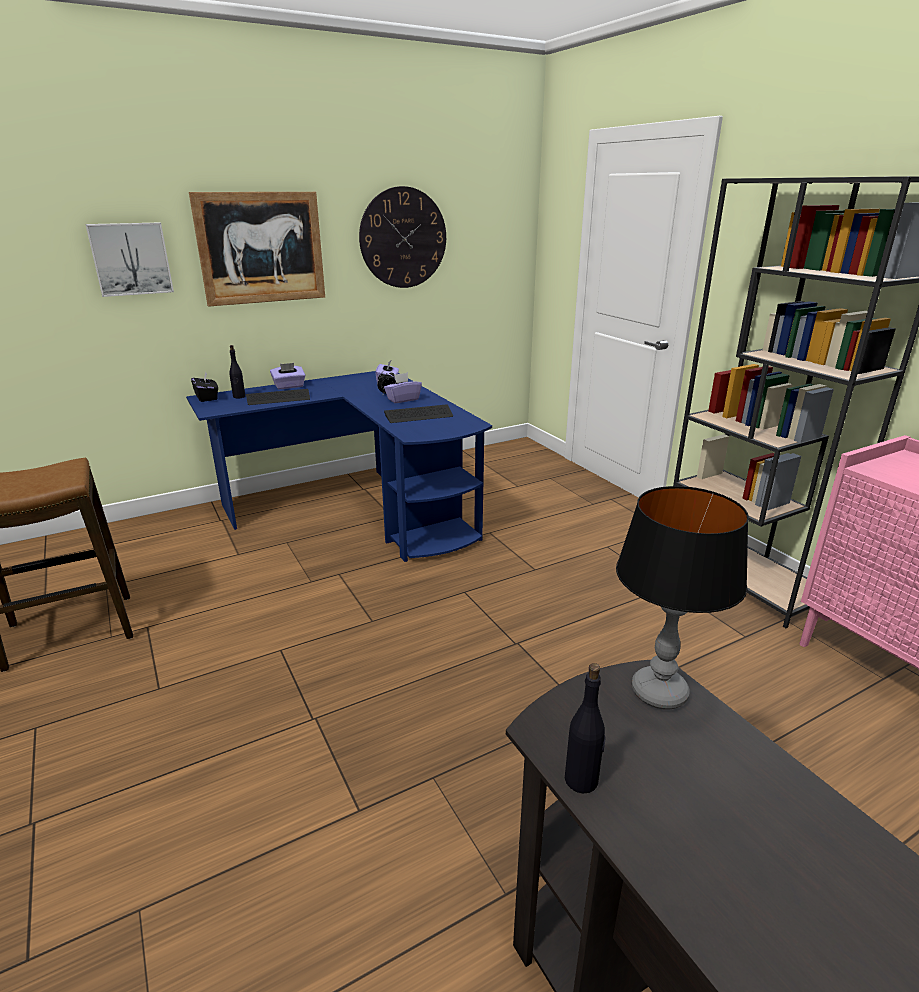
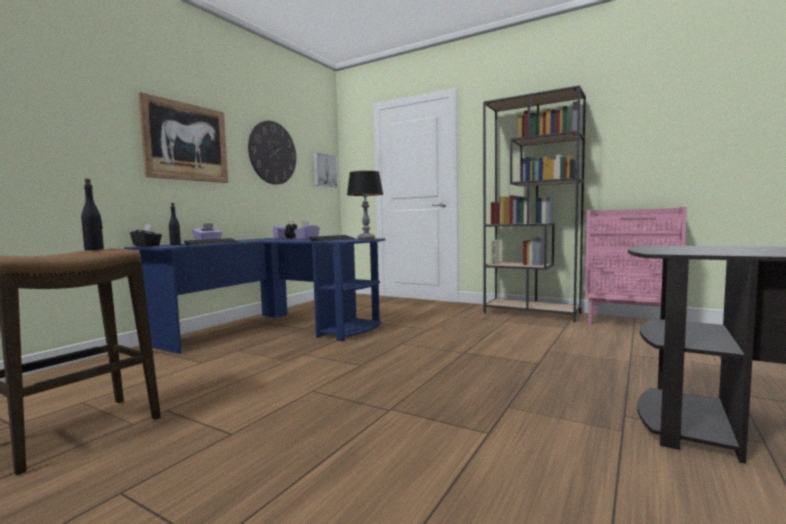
camera: 30 degrees left, 20 degrees down
picture [85,222,174,297] -> picture moved to [314,152,338,187]
black bottle [565,663,606,793] -> black bottle moved to [81,179,104,250]
table lamp [616,486,749,710] -> table lamp moved to [347,171,383,240]

